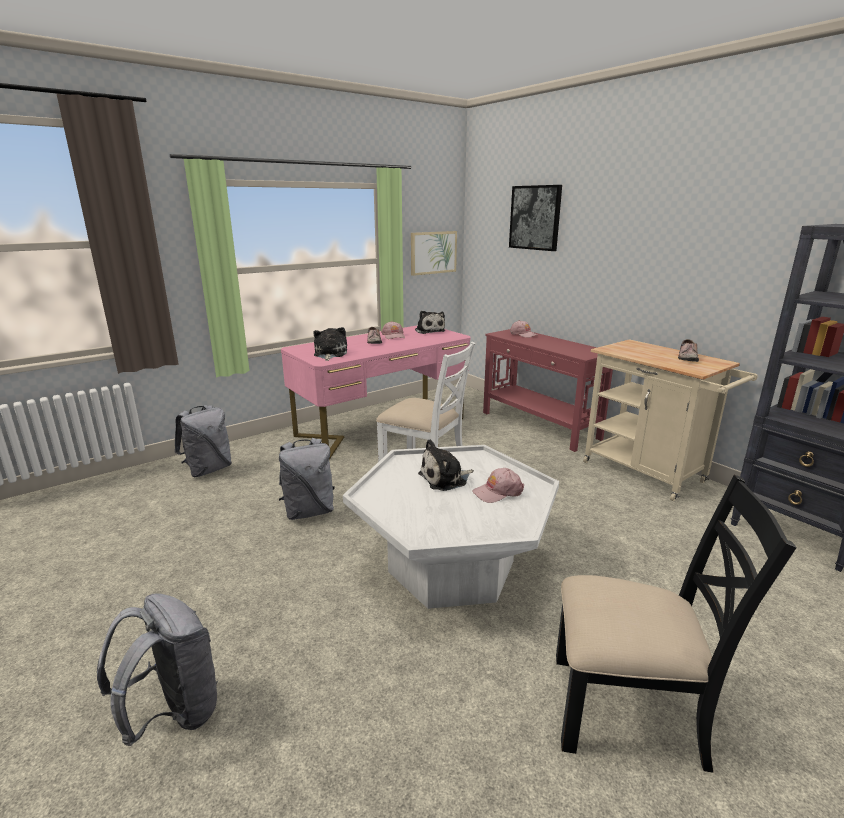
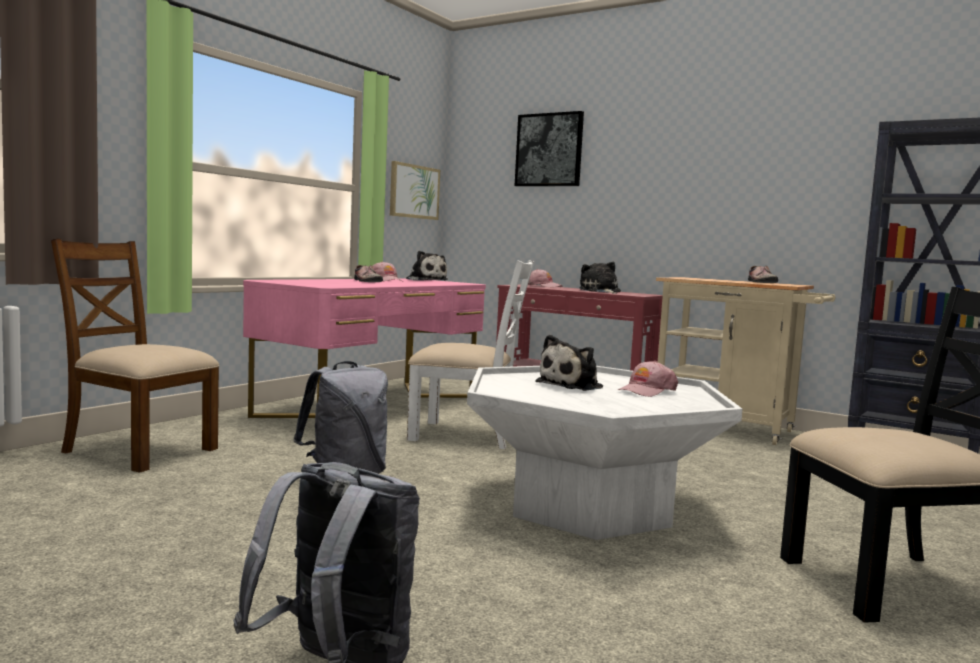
camera: 20 degrees left, 15 degrees down
grey backpack [175,405,232,477] -> brown chair [51,238,219,473]
plush toy [313,327,347,361] -> plush toy moved to [579,262,621,294]

